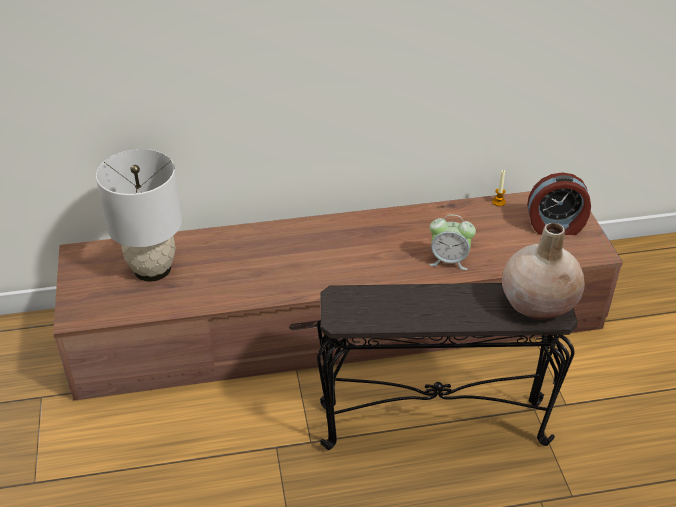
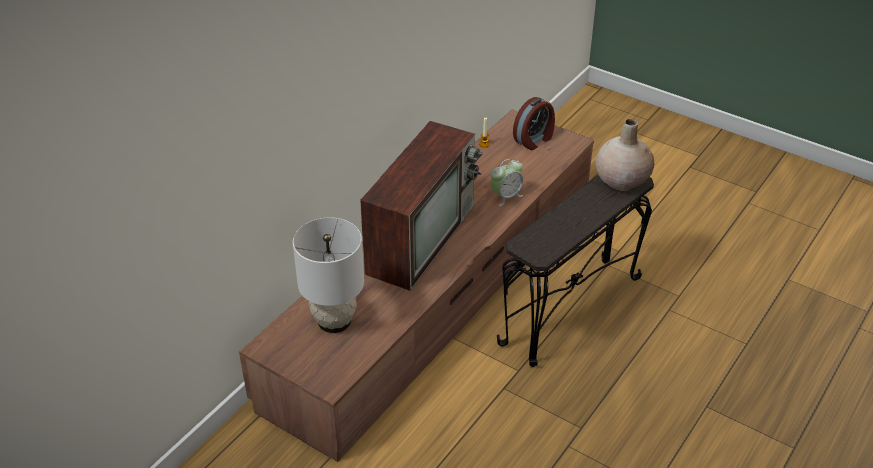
camera: 45 degrees left, 0 degrees up
none -> television [360,121,483,291]

